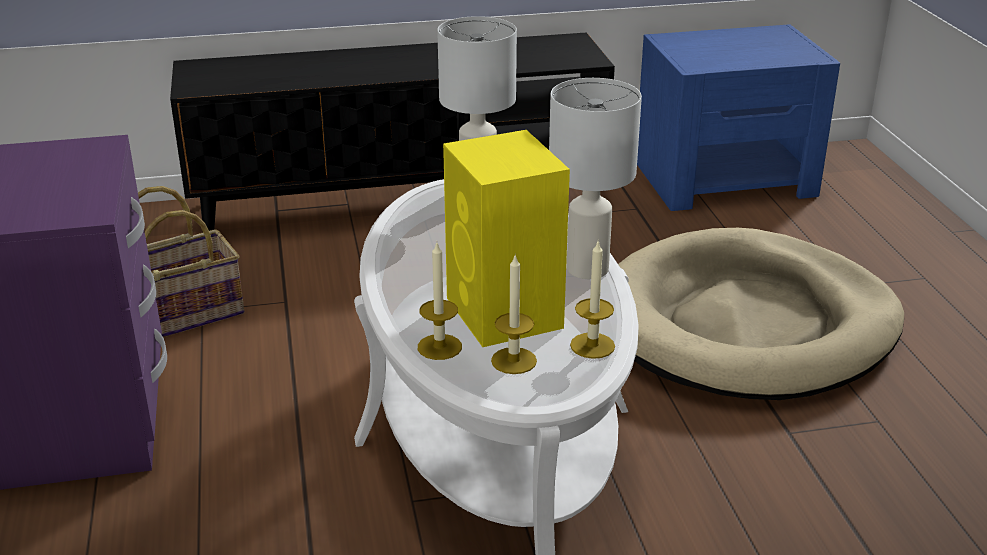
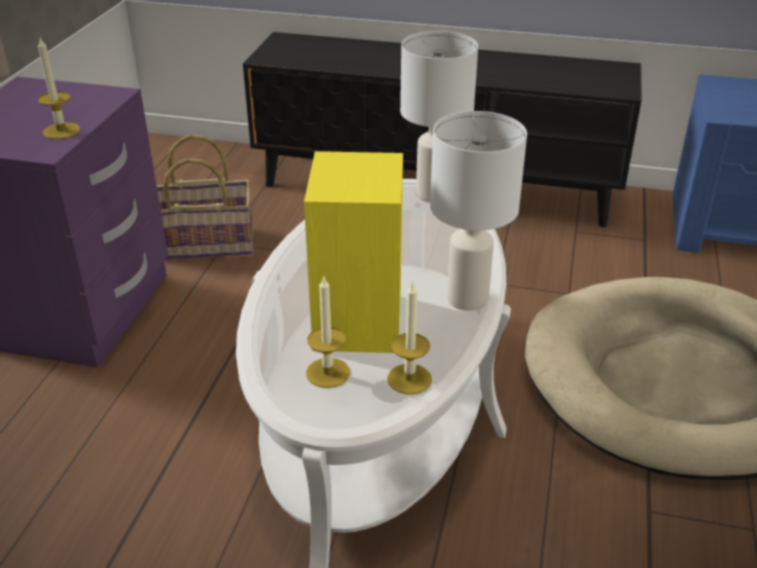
camera: 25 degrees right, 5 degrees up
candle [418,243,462,360] -> candle moved to [38,38,80,139]

